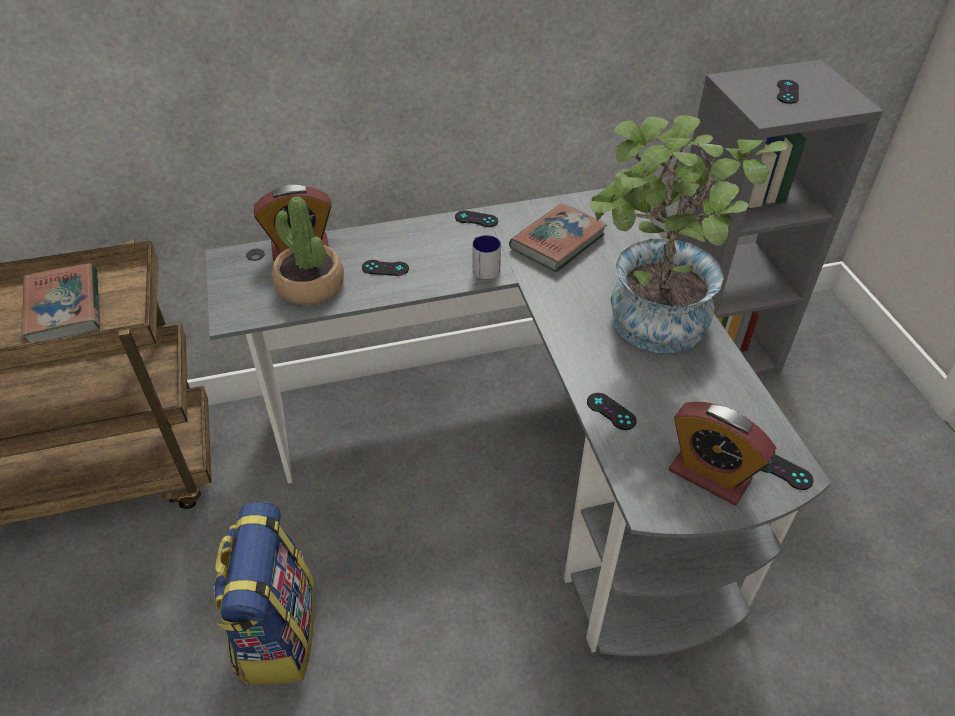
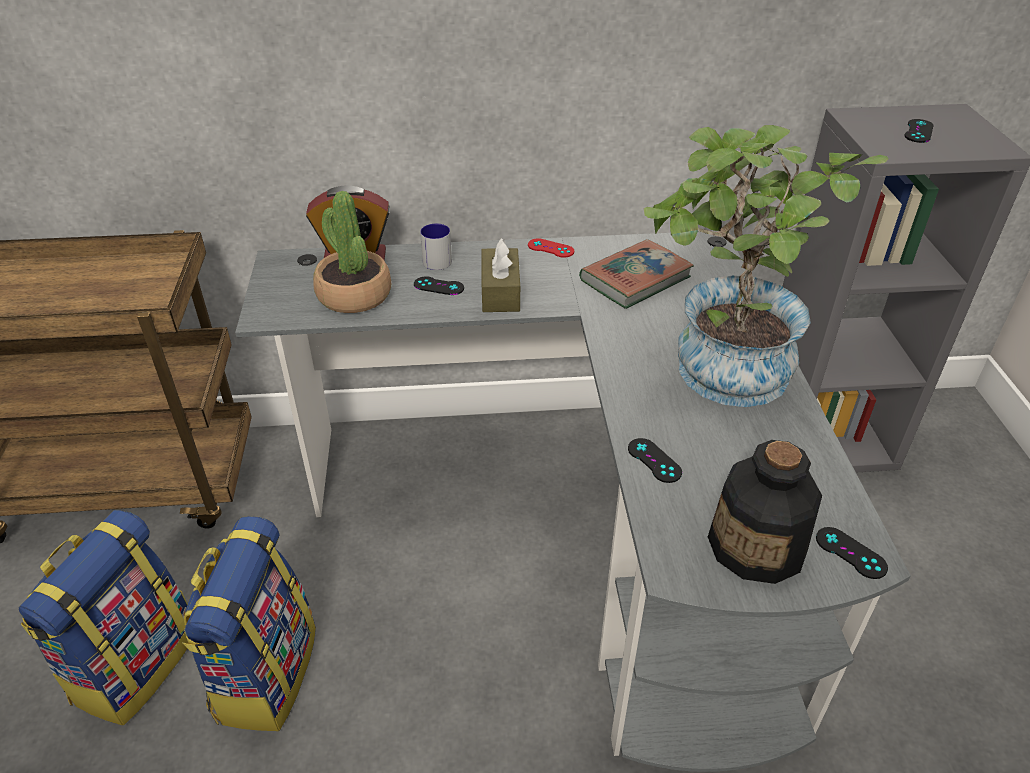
camera: 10 degrees right, 5 degrees down
book [21,263,100,343] -> none
black game controller [455,210,498,227] -> red game controller [528,238,574,258]
mug [473,235,501,280] -> mug moved to [420,224,452,270]
alarm clock [669,402,776,505] -> bottle [708,440,822,584]
none -> backpack [19,510,188,725]
none -> brown tissue box [482,238,520,312]

